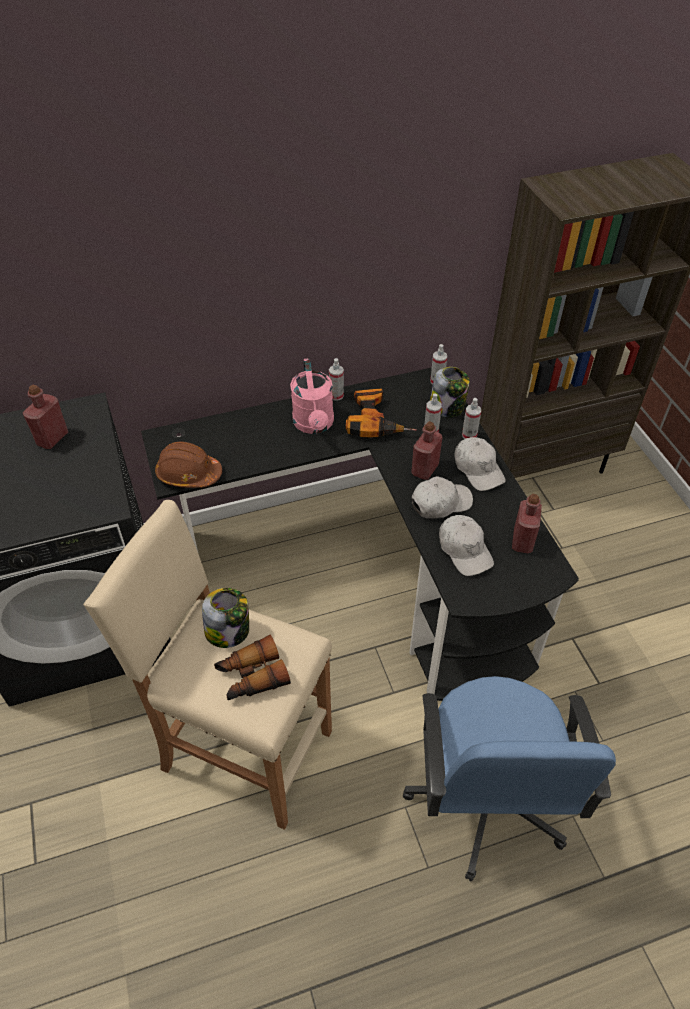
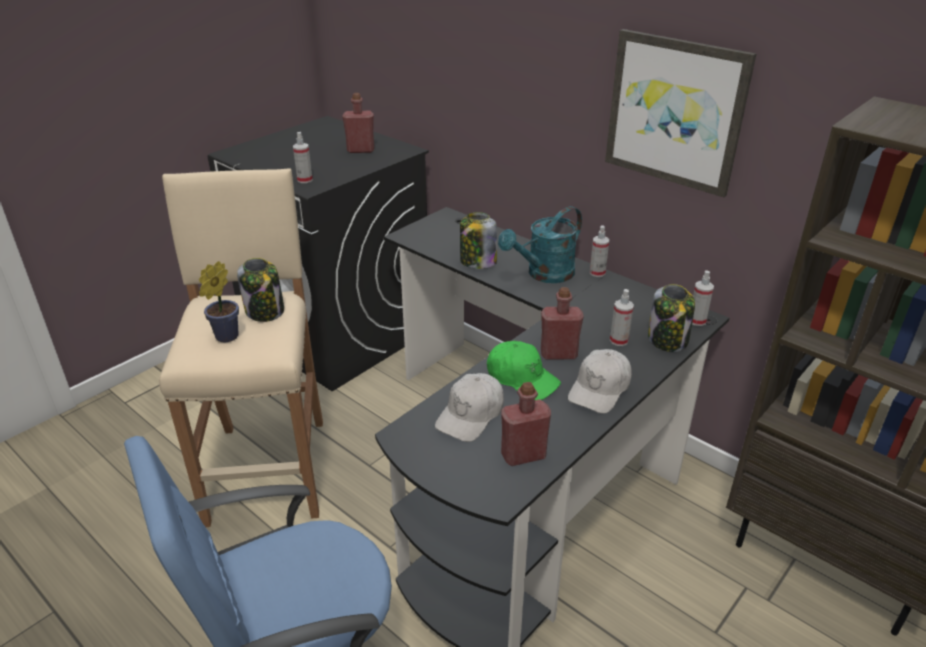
camera: 60 degrees right, 15 degrees down
brown hard hat [155,442,222,488] -> none
binoculars [214,635,291,700] -> potted plant [199,261,239,343]
pink watering can [290,358,334,434] -> turquoise watering can [498,206,582,283]
power drill [346,389,417,438] -> none
white cap [412,476,473,518] -> green cap [487,341,561,400]
spray bottle [462,398,481,439] -> spray bottle moved to [293,132,313,183]
none -> jar [460,212,497,269]
none -> picture [605,29,756,197]

